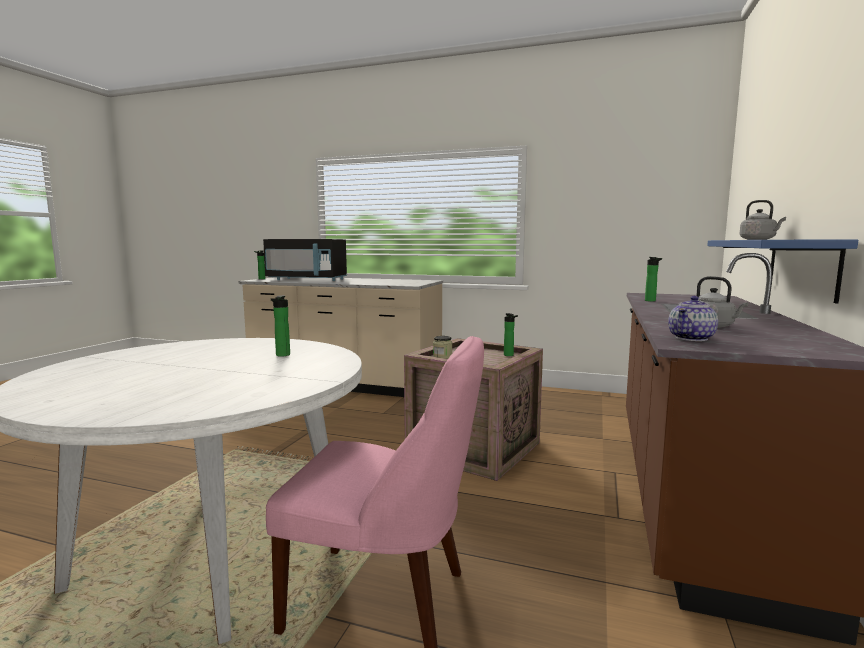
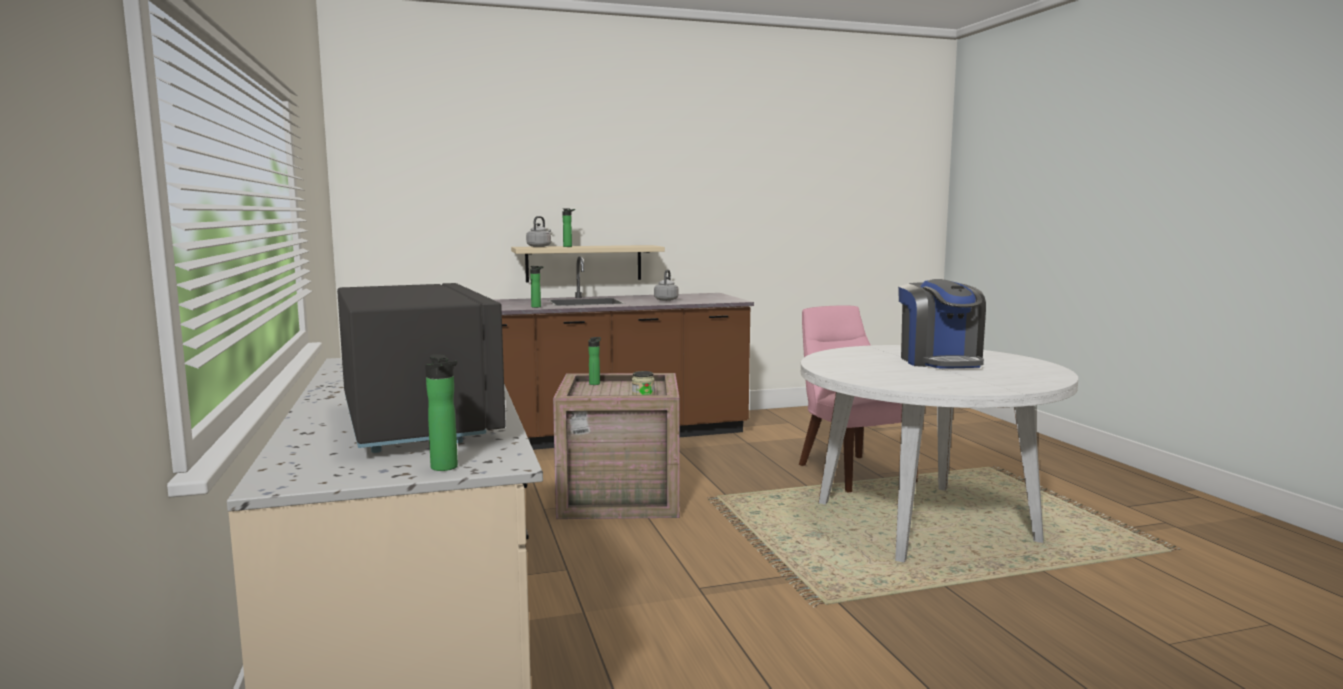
camera: 125 degrees left, 0 degrees up
bottle [271,295,290,357] -> bottle moved to [562,208,575,247]
teapot [668,296,718,341] -> none
blue shelf [707,240,858,304] -> beige shelf [511,245,665,283]
none -> coffee machine [898,279,986,369]

